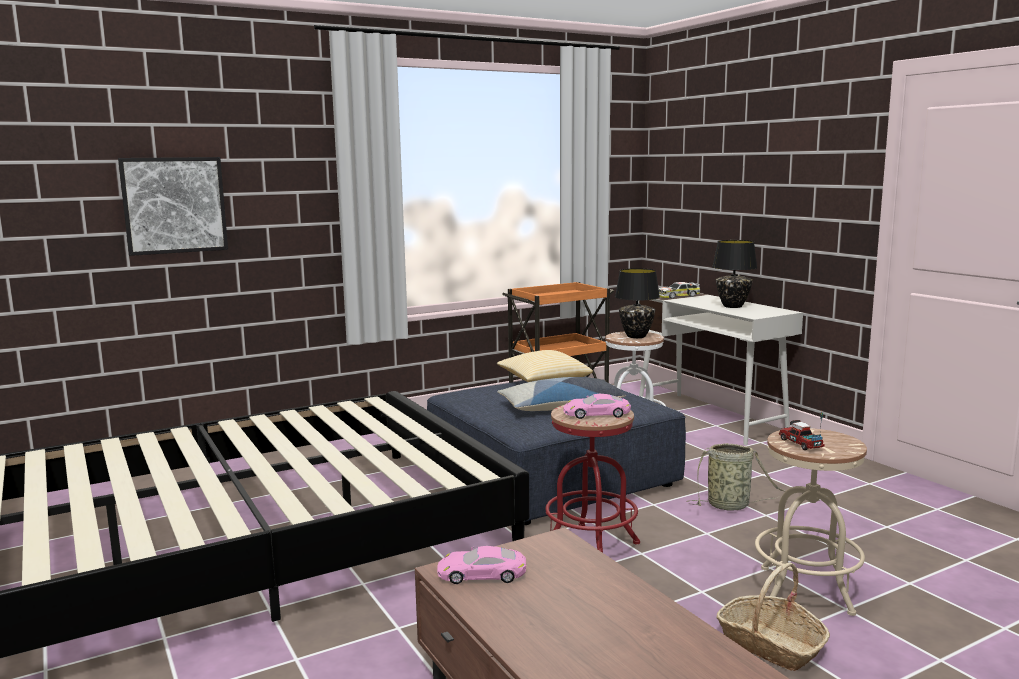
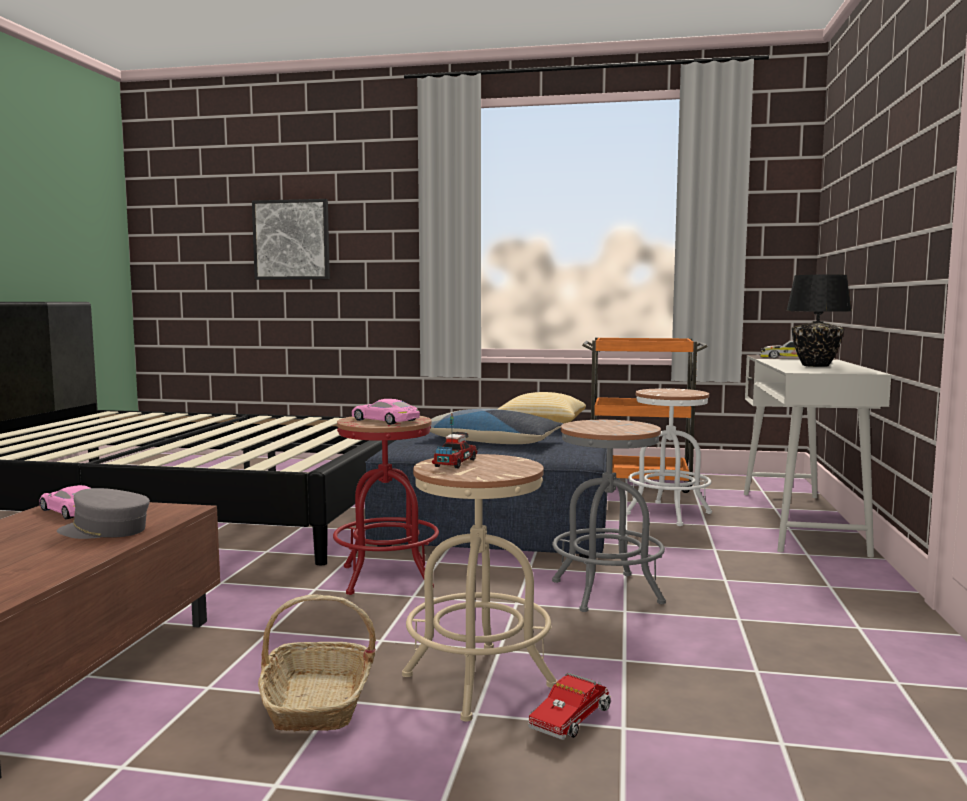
camera: 40 degrees right, 5 degrees down
black table lamp [615,268,660,338] -> none
basket [686,443,785,511] -> grey stool [552,420,666,612]
none -> grey cap [57,488,150,539]
none -> toy truck [528,673,611,740]

